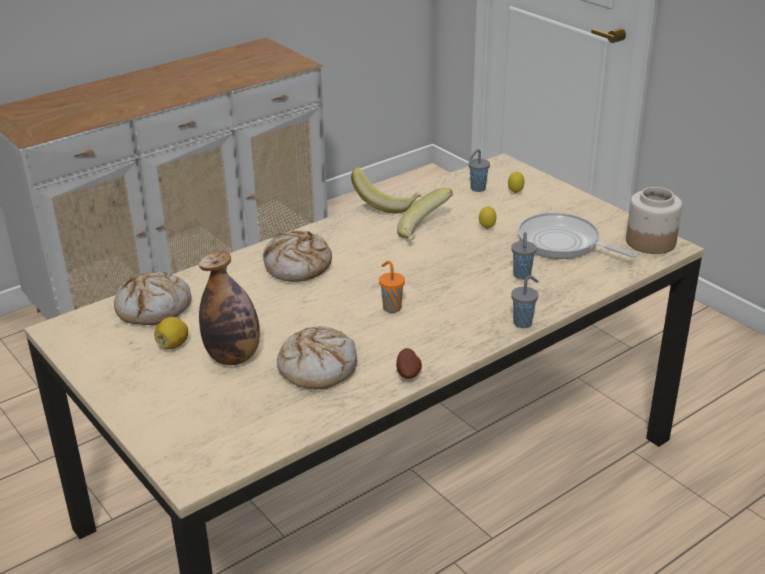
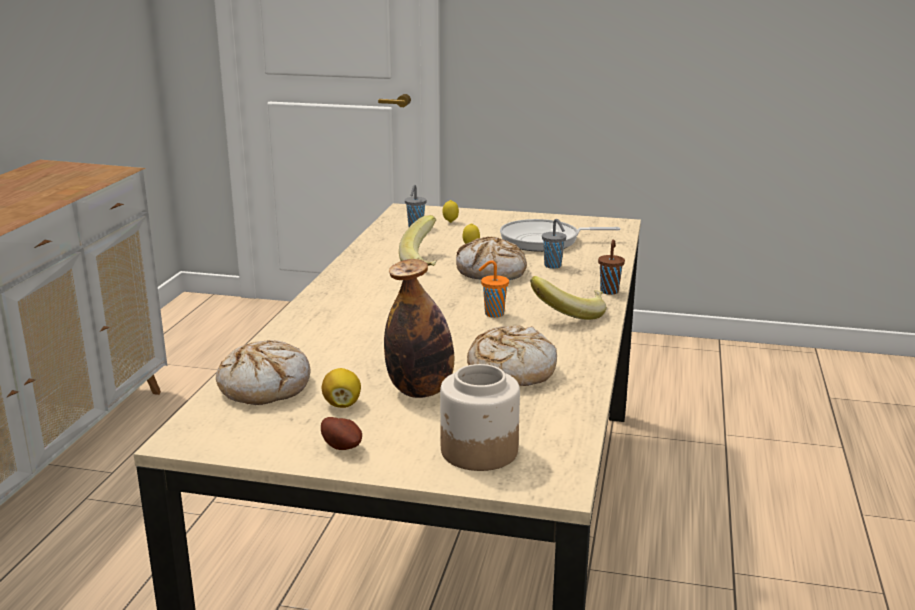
camera: 40 degrees left, 10 degrees down
bread [263,230,332,282] -> bread moved to [456,237,527,280]
banana [351,167,421,213] -> banana moved to [530,276,606,320]
potato [396,348,422,379] -> potato moved to [321,417,362,450]
grey cup [511,275,538,328] -> brown cup [598,240,625,295]
jar [626,187,682,254] -> jar moved to [440,364,520,471]

